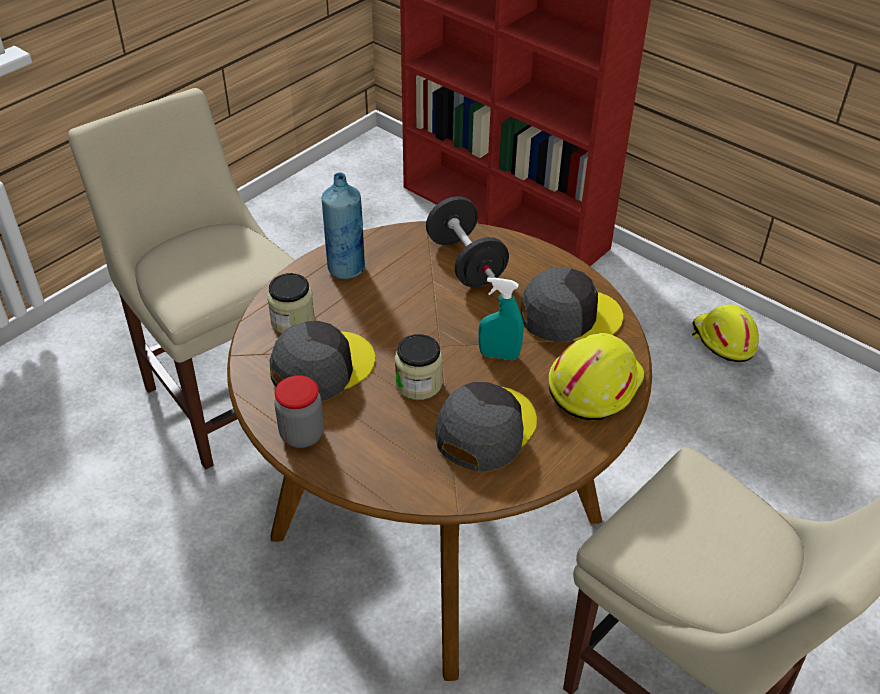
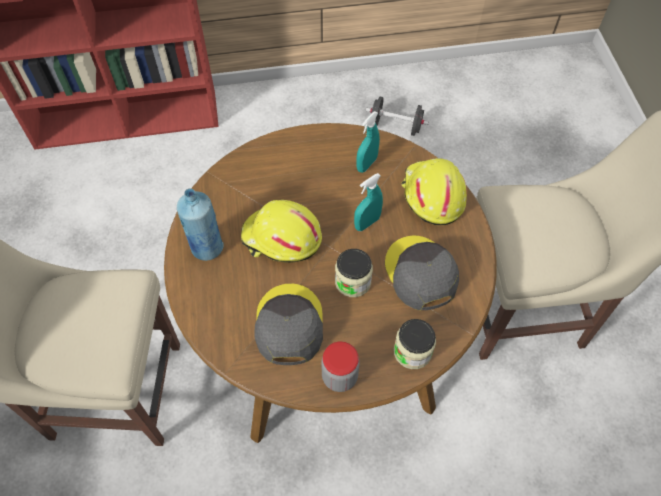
camera: 50 degrees left, 15 degrees up
jar [267,273,315,333] -> jar moved to [394,319,436,369]
black dumbbell [426,196,509,287] -> black dumbbell moved to [366,97,429,136]
grey cap [521,267,623,342] -> turquoise spray bottle [356,111,380,173]
yellow hard hat [692,305,759,362] -> yellow hard hat moved to [241,200,322,263]

